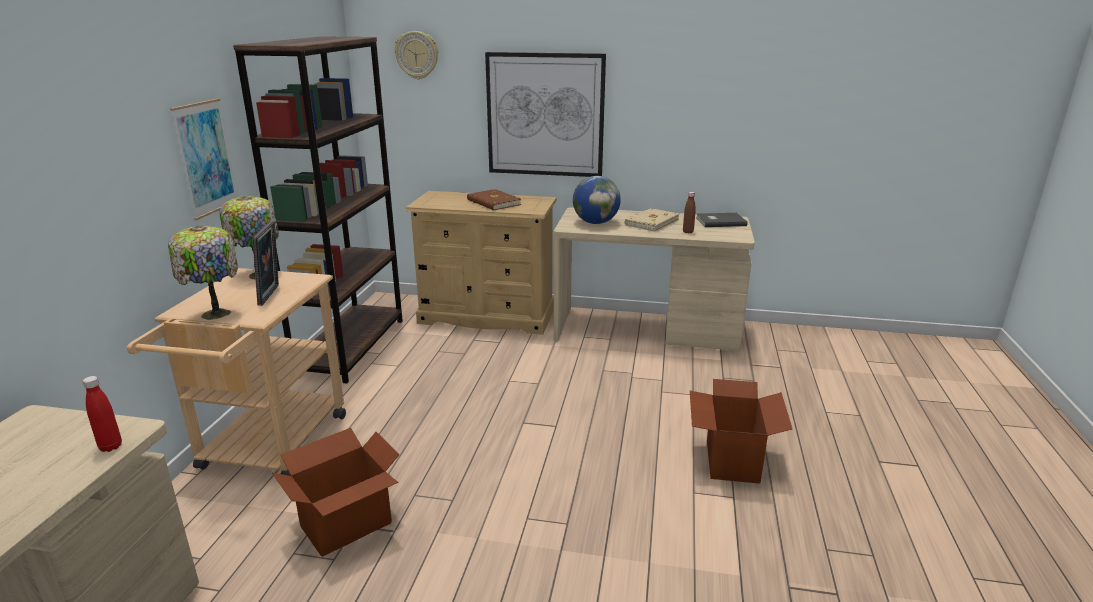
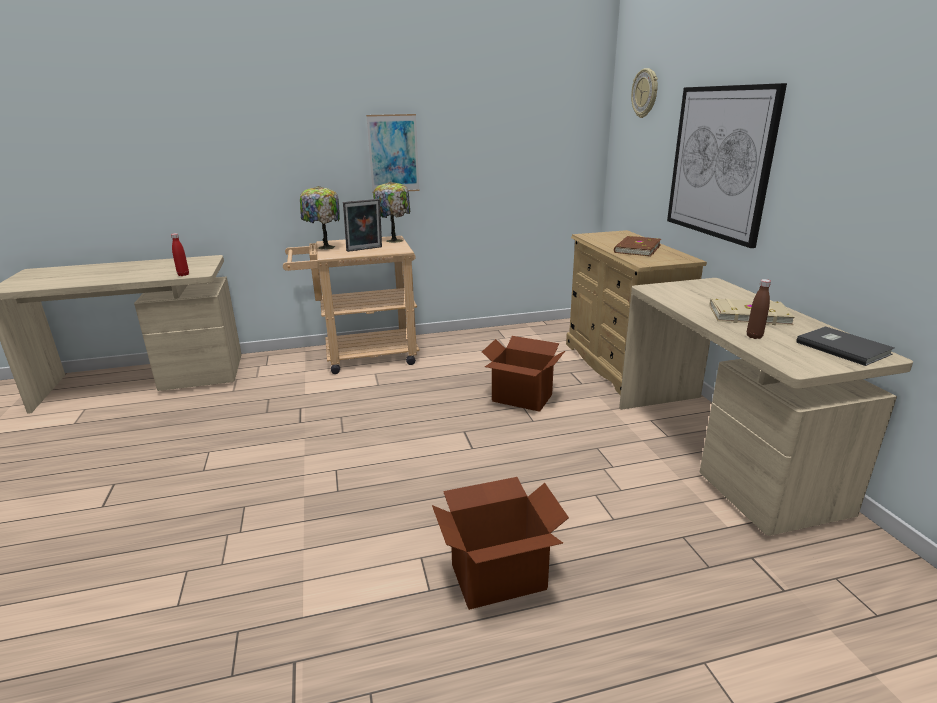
camera: 65 degrees right, 0 degrees up
brown bookcase [233,36,403,383] -> none
cardboard box [272,428,400,557] -> cardboard box moved to [482,336,565,412]
globe [573,176,621,224] -> none

